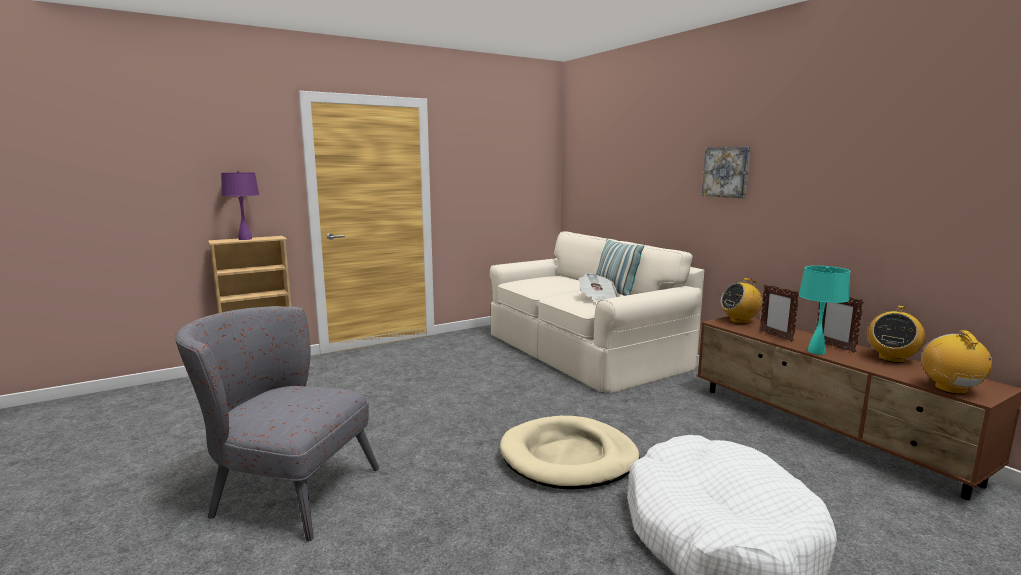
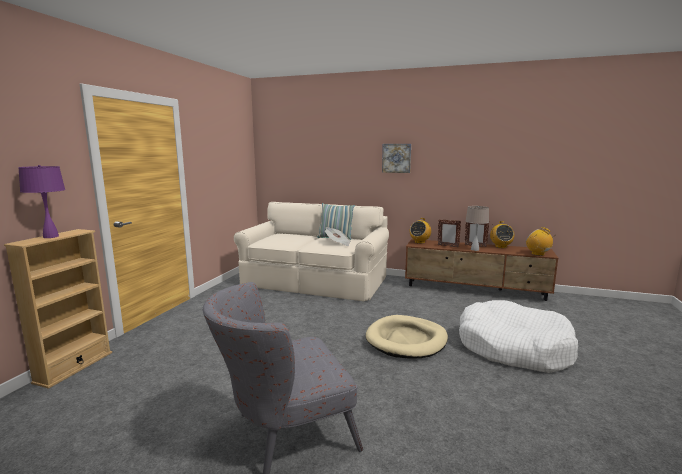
camera: 40 degrees left, 0 degrees up
turquoise table lamp [799,266,851,354] -> beige table lamp [466,206,489,251]

